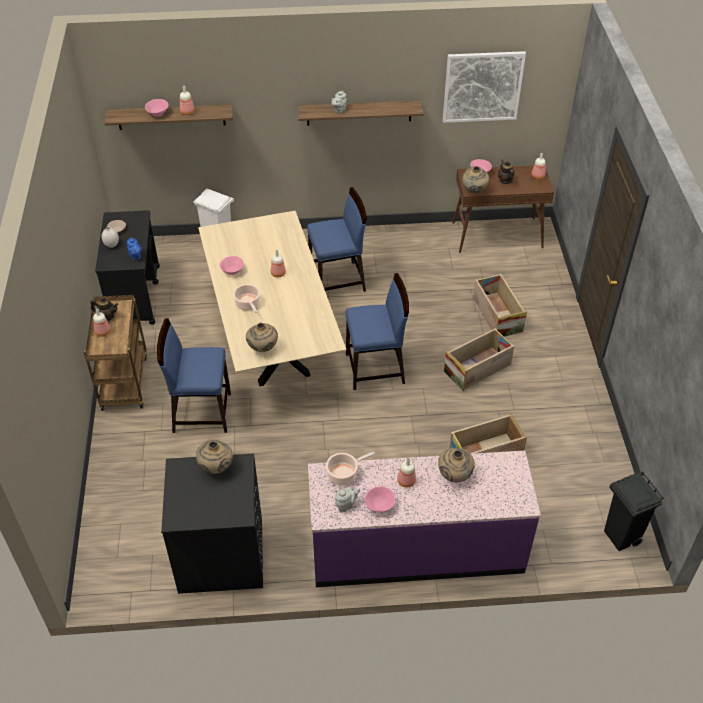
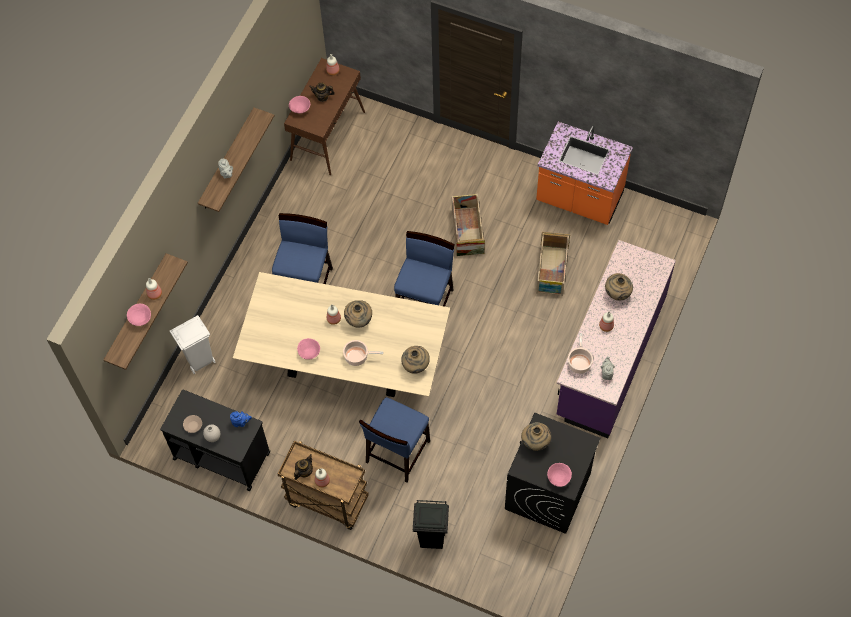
camera: 60 degrees left, 15 degrees up
pink bowl [365,486,395,512] -> pink bowl moved to [547,463,572,487]
picture [443,51,526,123] -> none
beige vase [462,166,490,193] -> beige vase moved to [344,300,372,327]
crate [473,274,527,337] -> none
black trash can [604,472,664,551] -> black trash can moved to [413,500,449,549]
none -> orange counter [536,122,633,225]

